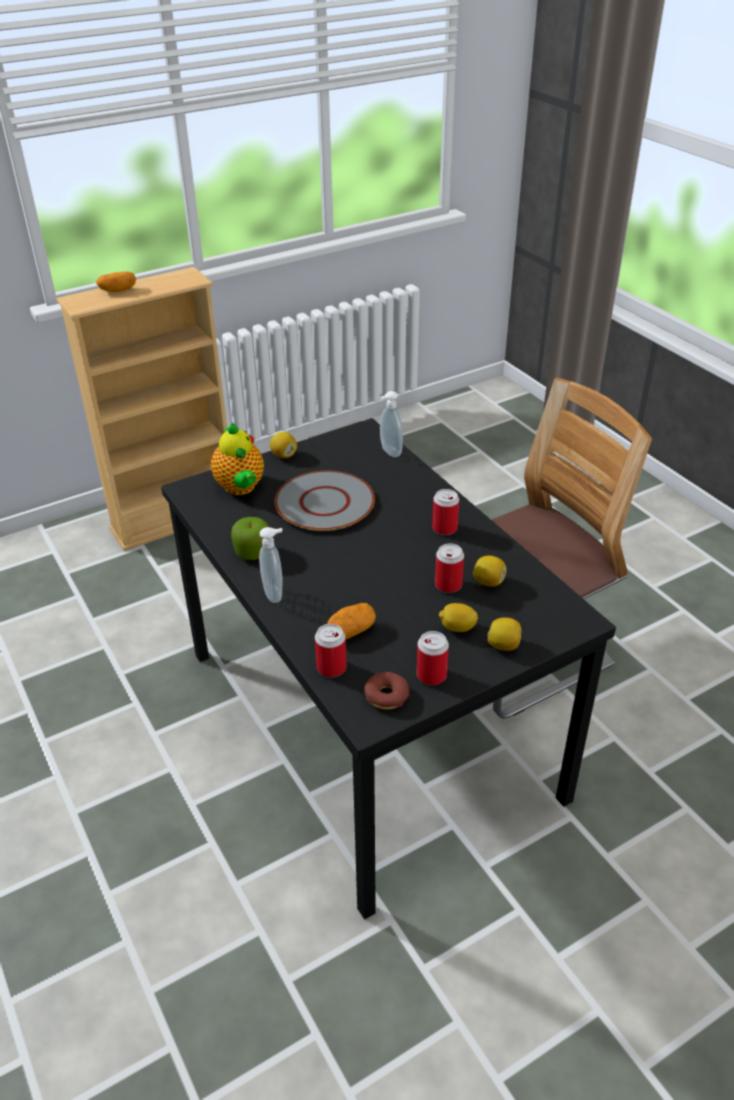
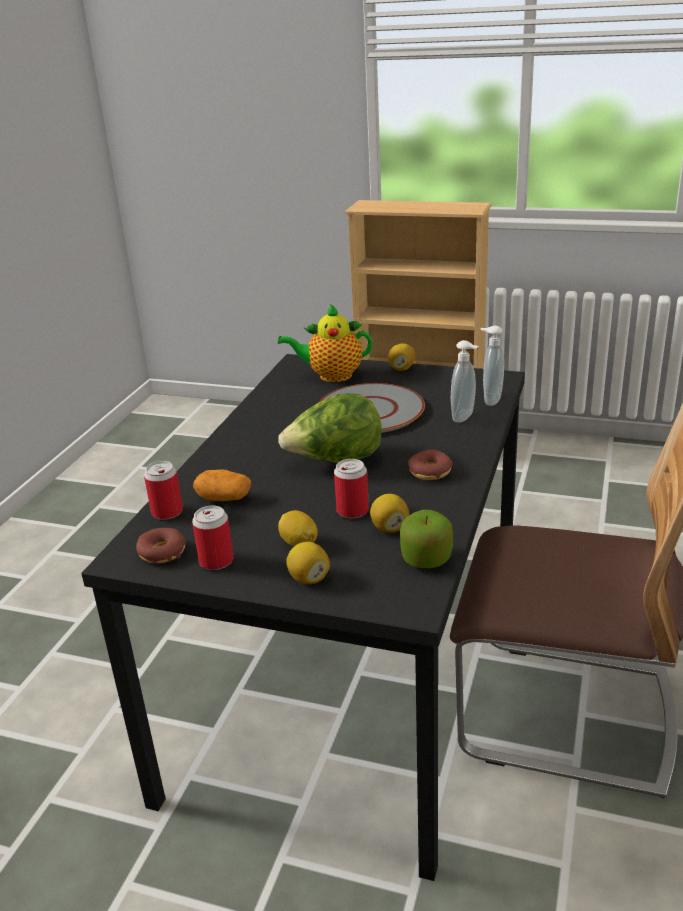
camera: 50 degrees right, 10 degrees down
potato [96,272,136,292] -> none
teapot [211,423,264,495] -> teapot turned 60 degrees clockwise [278,304,372,382]
apple [231,517,269,560] -> apple moved to [400,510,453,568]
soap dispenser [259,527,282,603] -> soap dispenser moved to [451,340,478,423]
can [432,489,459,535] -> donut [408,450,452,480]
none -> lettuce [278,393,382,463]

